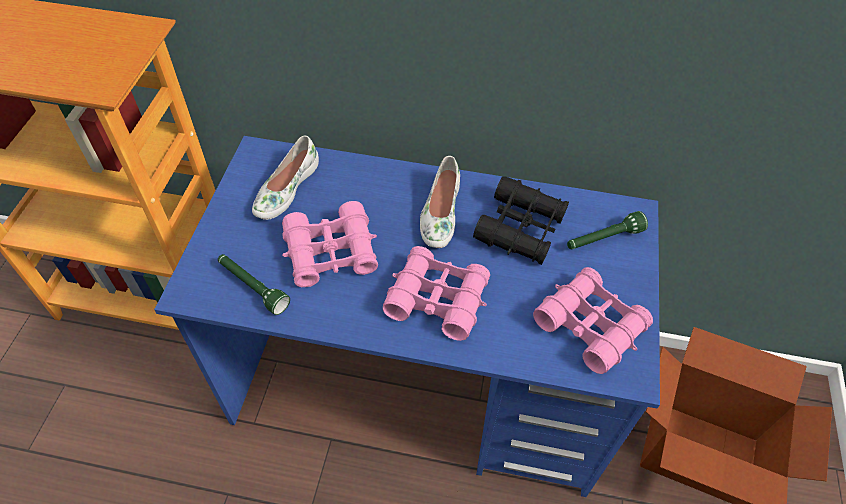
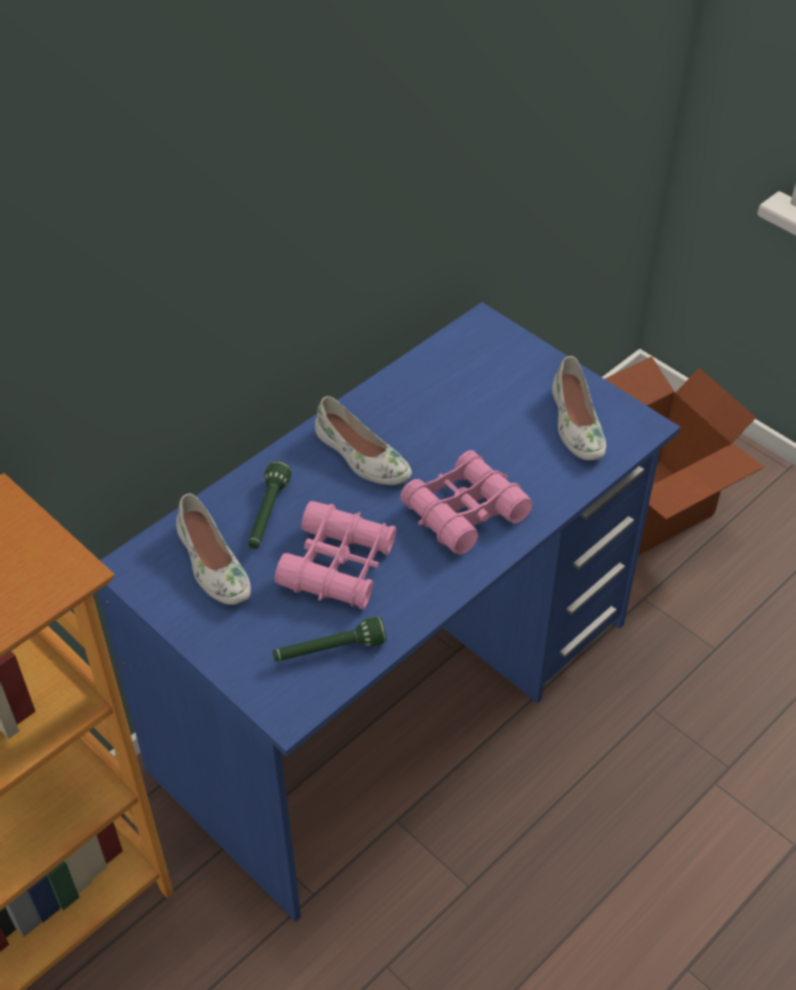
camera: 55 degrees left, 5 degrees down
black binoculars [473,176,569,265] -> none
pink binoculars [533,267,653,374] -> white shoe [552,356,606,460]
green flashlight [567,211,648,249] -> green flashlight moved to [248,461,292,549]

